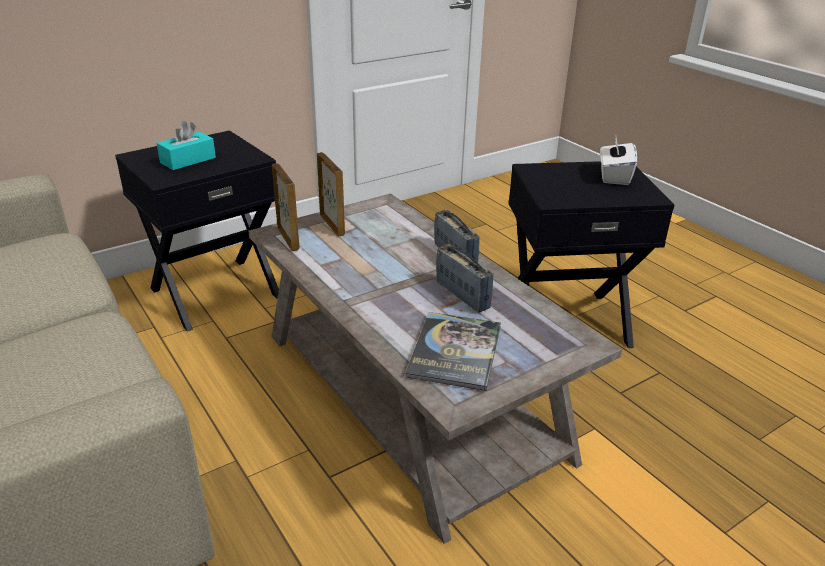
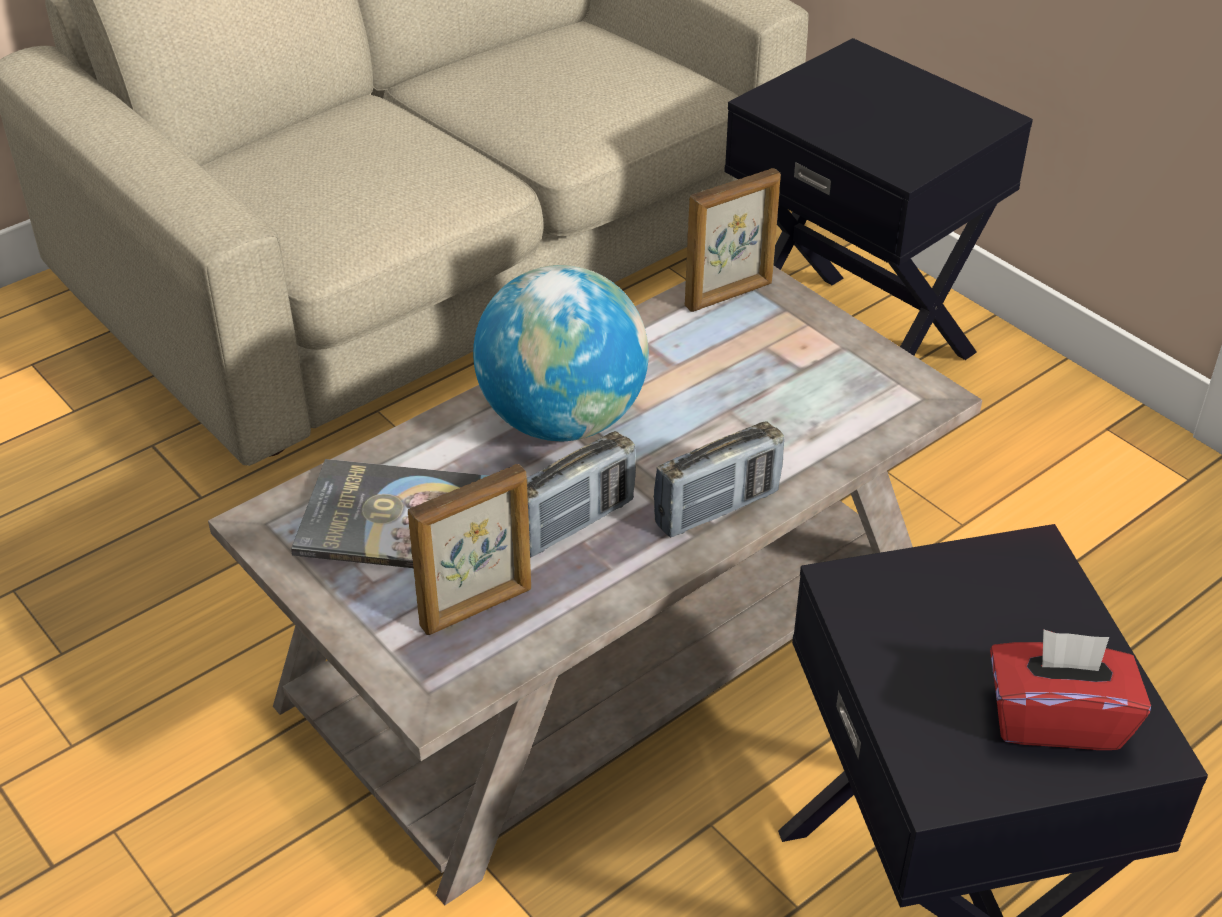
camera: 85 degrees right, 10 degrees up
turquoise tissue box [156,121,216,170] -> none
picture frame [317,152,345,237] -> picture frame moved to [408,464,531,635]
white tissue box [600,137,637,185] -> red tissue box [990,629,1151,750]
none -> globe [473,265,649,441]

